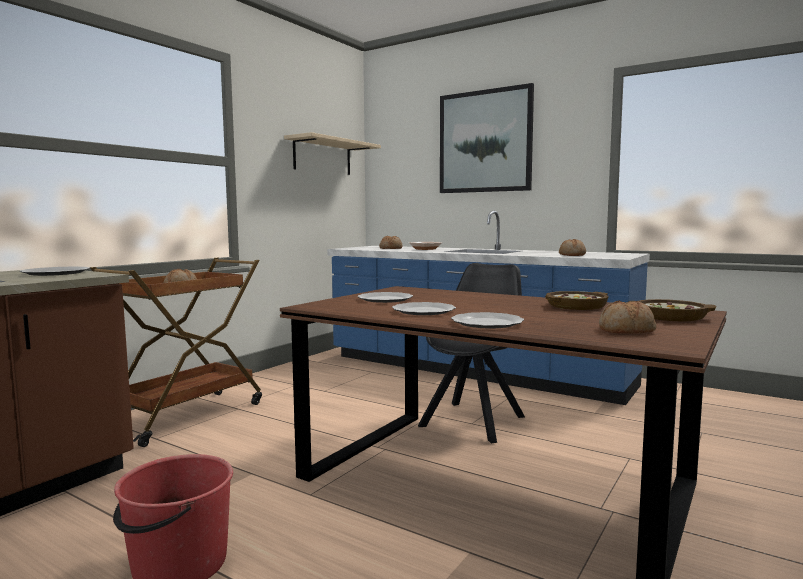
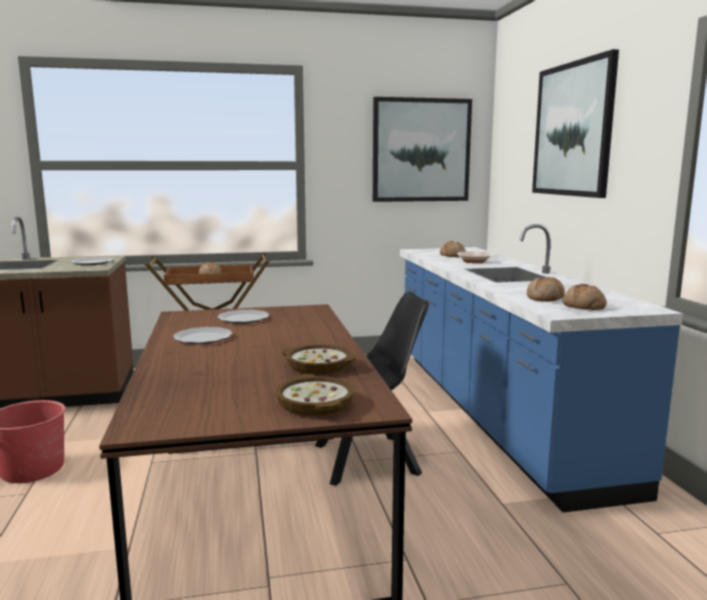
camera: 45 degrees right, 5 degrees up
beige shelf [284,132,381,175] -> picture [373,97,472,202]
plate [451,312,524,328] -> none
bread [599,300,656,334] -> bread moved to [563,284,607,310]

